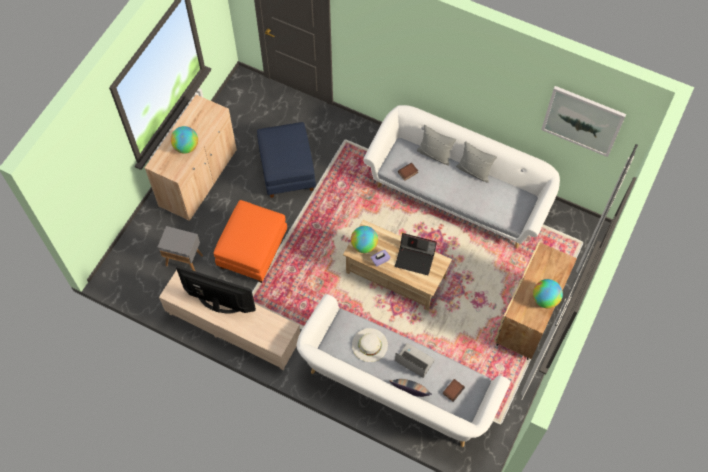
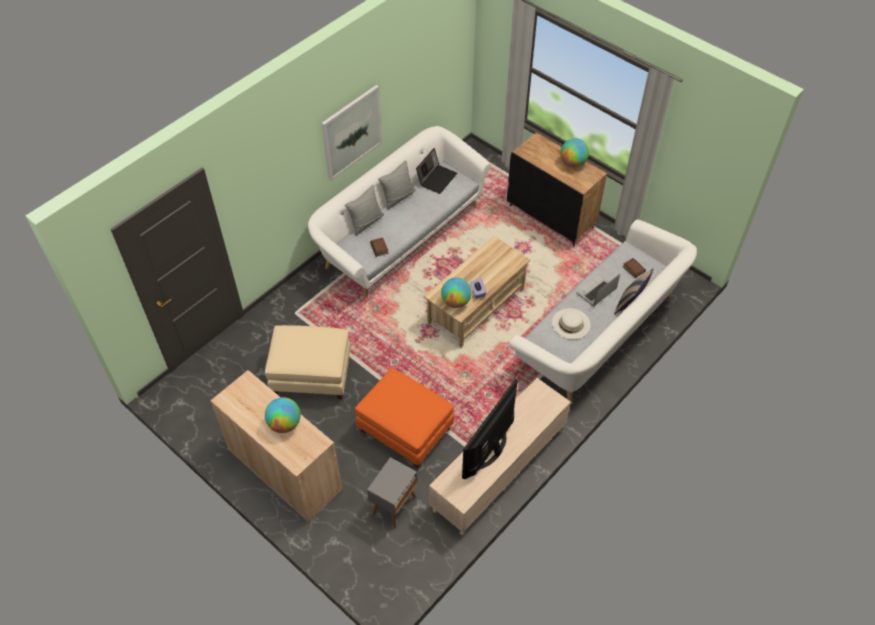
camera: 75 degrees left, 10 degrees down
blue ottoman [257,122,316,198] -> beige ottoman [265,325,351,399]
laptop [395,233,437,275] -> laptop moved to [416,148,457,194]
beige cabinet [495,242,577,360] -> black cabinet [507,132,607,246]
picture [541,86,626,157] -> picture moved to [321,85,382,181]

